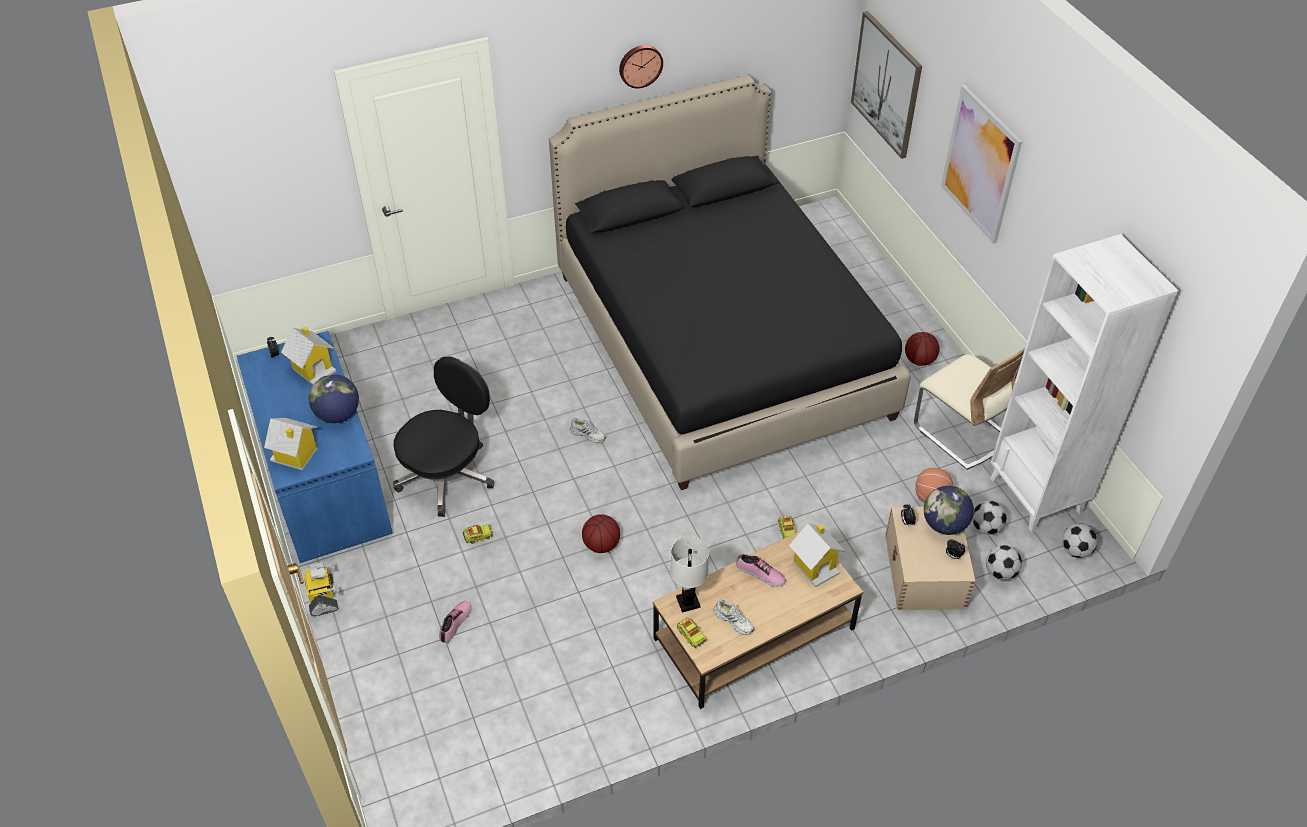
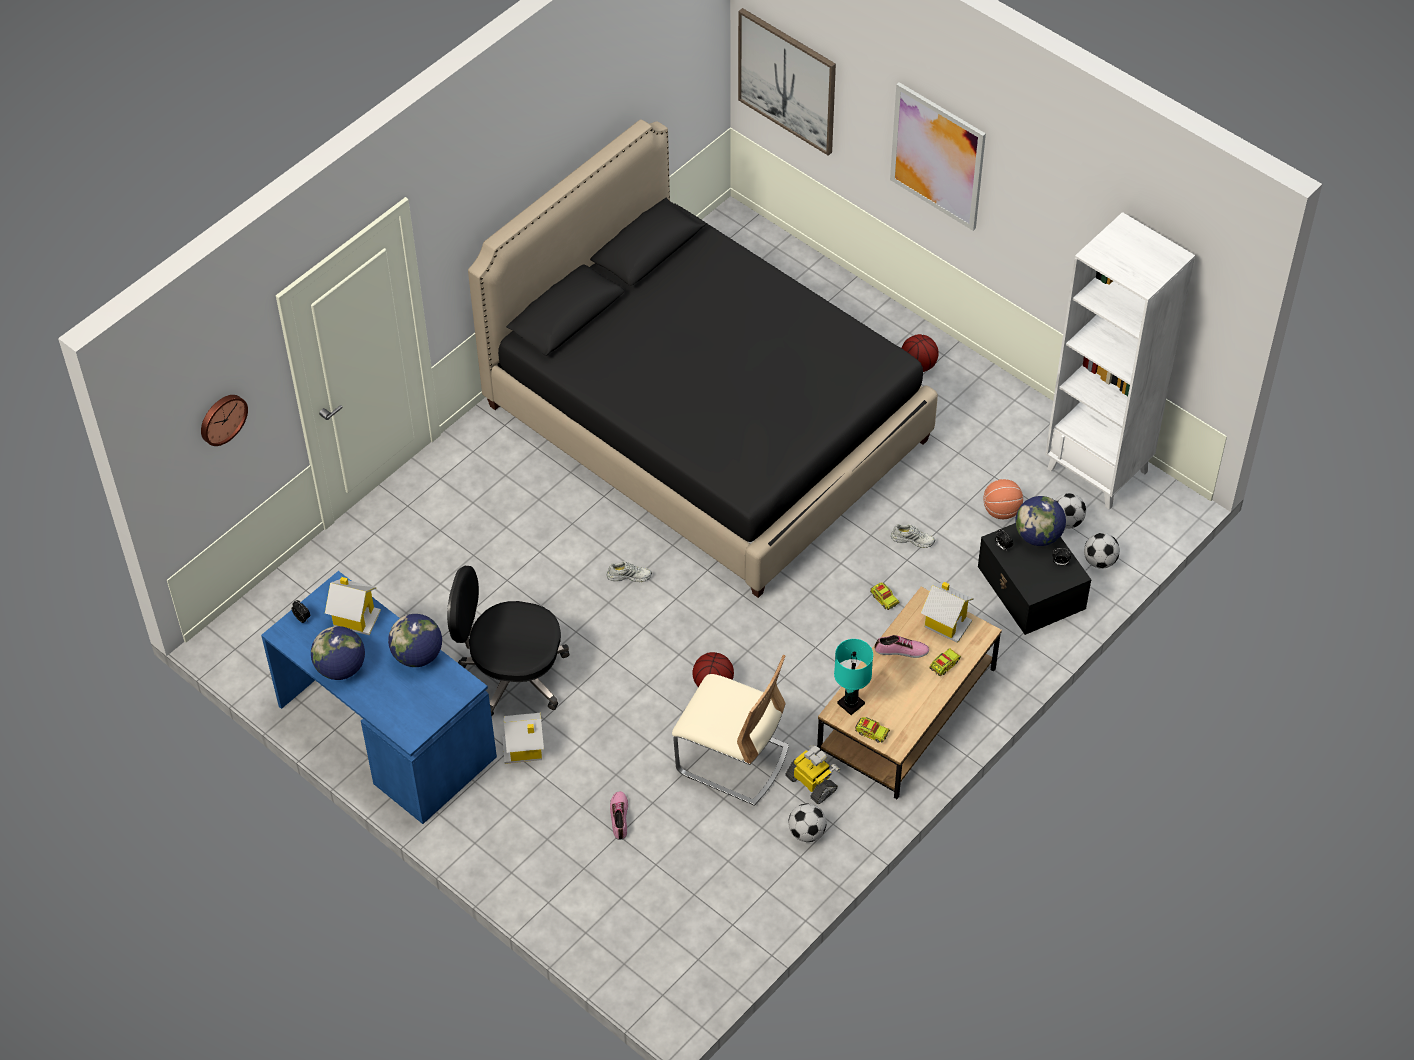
camera: 25 degrees left, 5 degrees up
toy house [264,418,317,470] -> toy house moved to [502,713,544,764]
toy robot [305,562,339,616] -> toy robot moved to [785,745,840,804]
black office chair [393,356,494,517] -> black office chair turned 90 degrees counterclockwise [447,566,570,716]
toy truck [463,524,493,544] -> toy truck moved to [929,648,961,676]
wall clock [619,45,663,88] -> wall clock moved to [201,395,248,446]
white table lamp [671,536,709,612] -> turquoise table lamp [834,639,873,715]
white shoe [713,599,754,635] -> white shoe moved to [891,524,935,548]
beige storage box [885,507,976,610] -> black storage box [978,523,1091,635]
beige chair [914,348,1025,470] -> beige chair moved to [672,655,789,806]
football [1062,523,1098,558] -> football moved to [788,804,826,842]
none -> globe [311,626,365,680]

